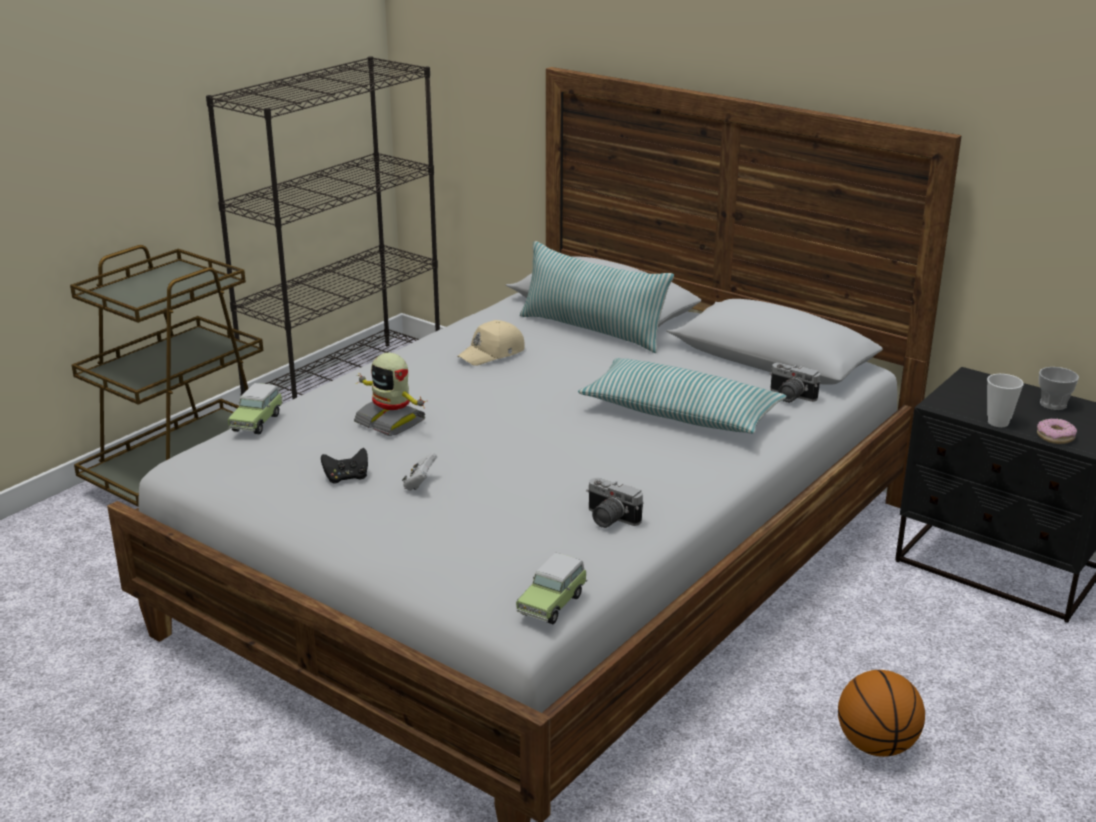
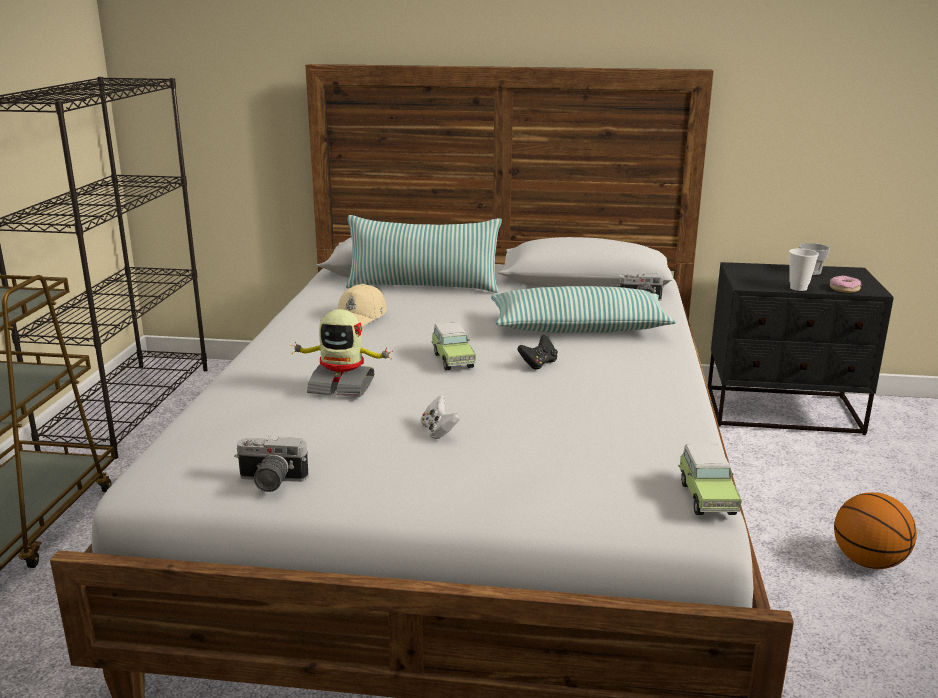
camera: 30 degrees left, 5 degrees down
toy car [228,383,283,434] -> toy car moved to [431,322,476,370]
black game controller [321,448,368,484] -> black game controller moved to [518,335,558,370]
camera [586,478,644,528] -> camera moved to [234,436,309,492]

